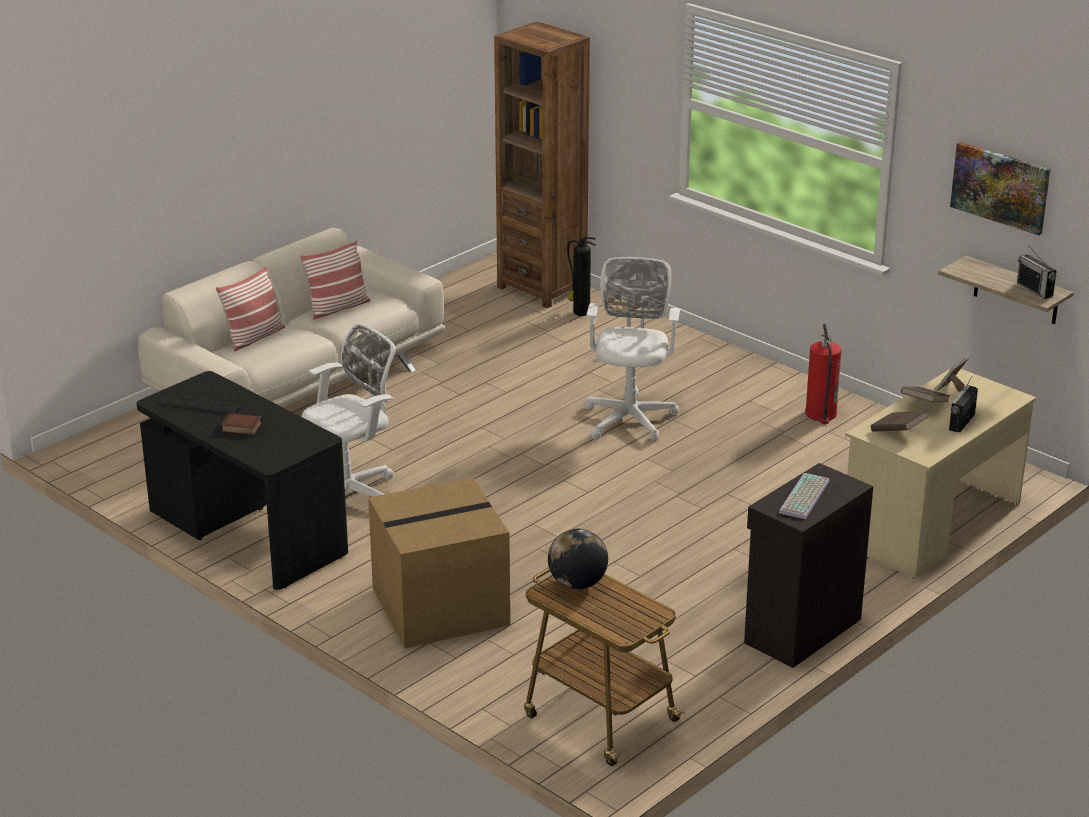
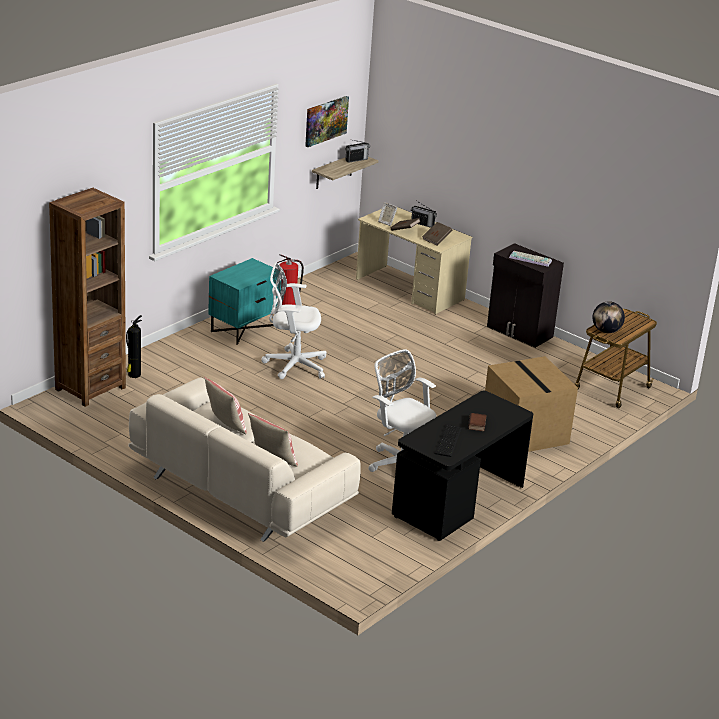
camera: 95 degrees left, 0 degrees up
none -> turquoise nightstand [208,258,281,345]

